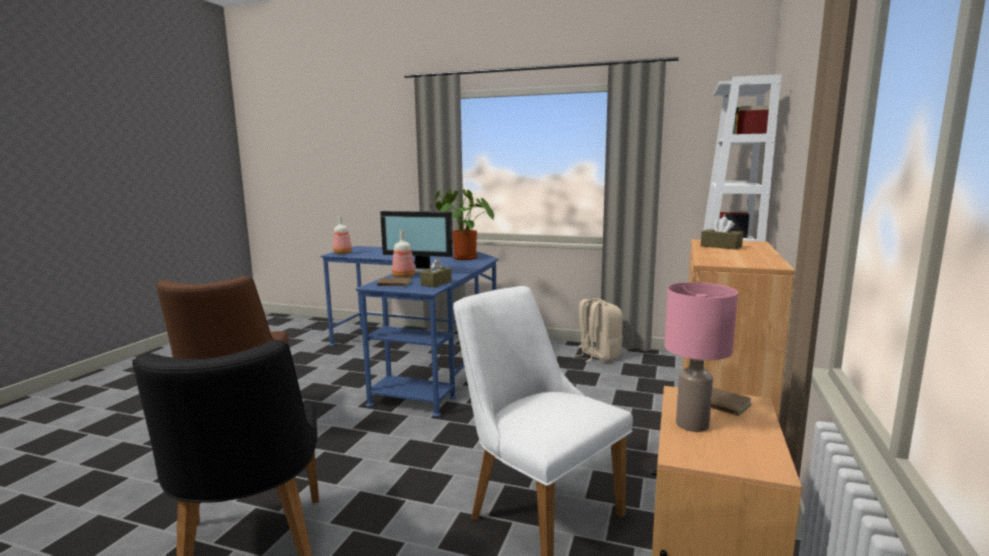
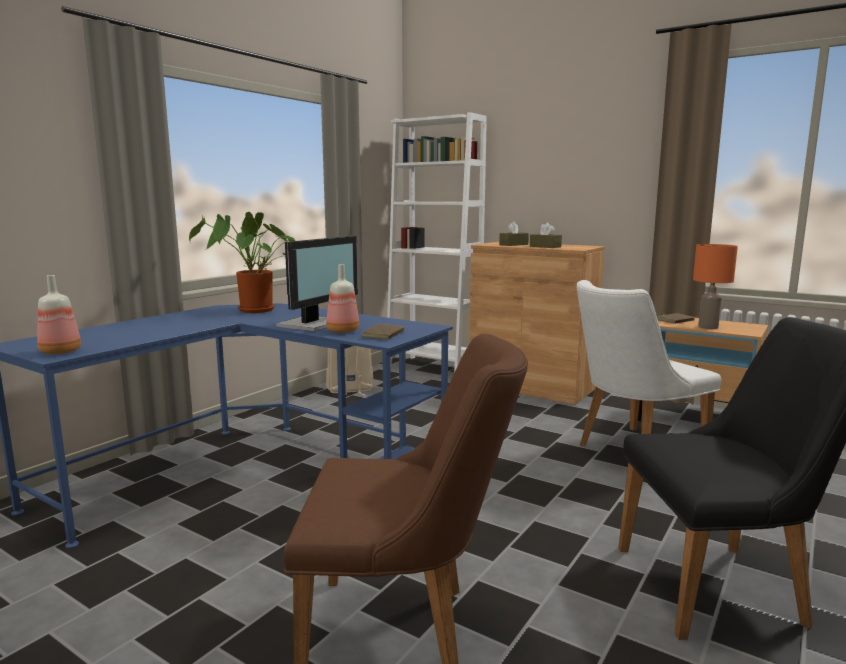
camera: 75 degrees left, 0 degrees up
brown tissue box [420,257,452,287] -> brown tissue box moved to [530,223,562,248]
pink table lamp [664,282,738,432] -> orange table lamp [693,244,738,329]

